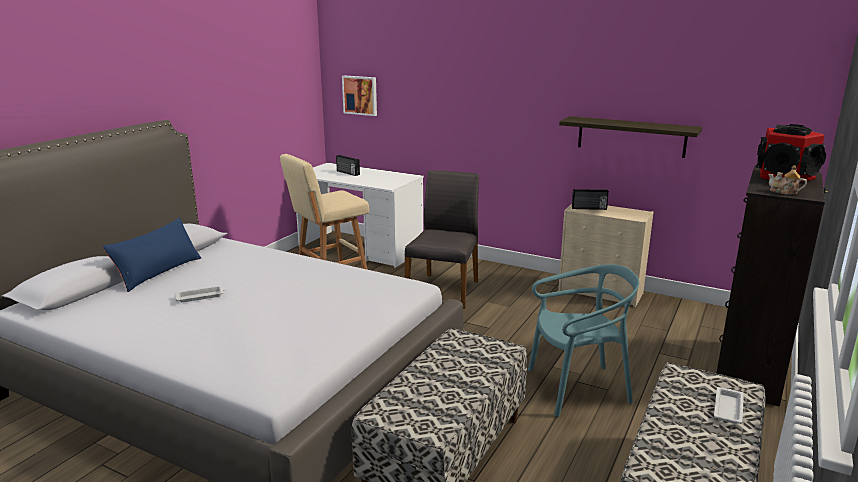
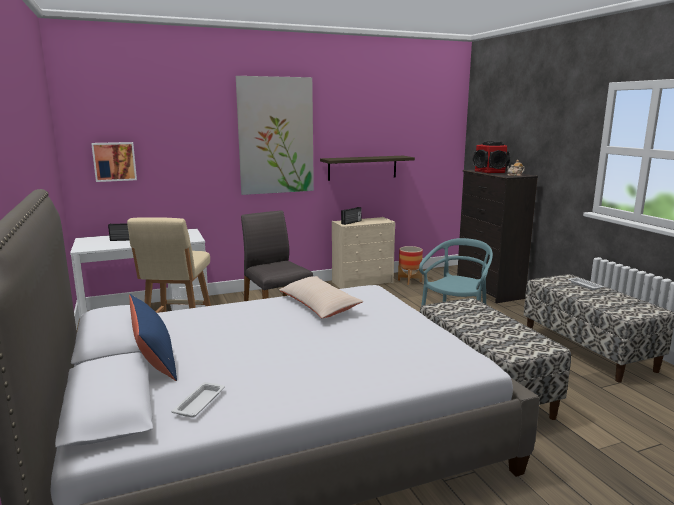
camera: 50 degrees left, 5 degrees down
white tray [175,286,225,302] -> white tray moved to [171,382,225,418]
none -> picture [236,76,314,195]
none -> beige pillow [279,276,363,318]
none -> planter [398,246,423,285]

